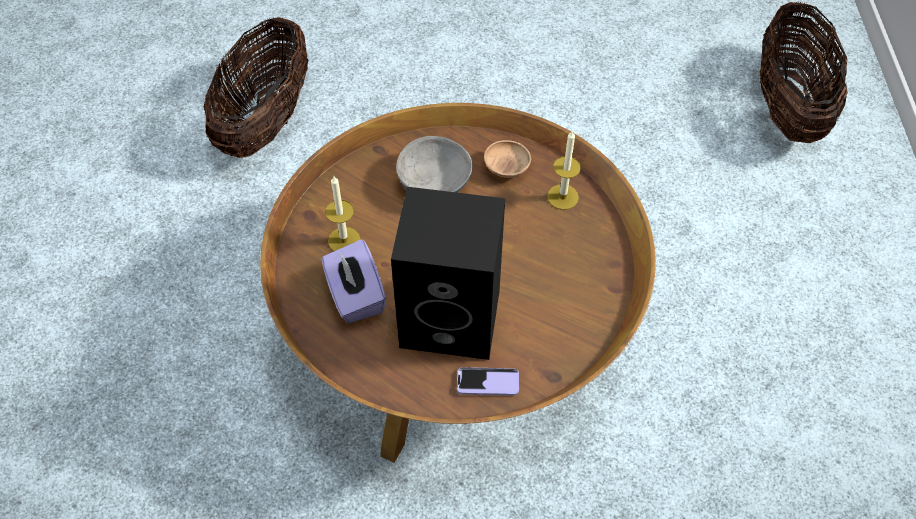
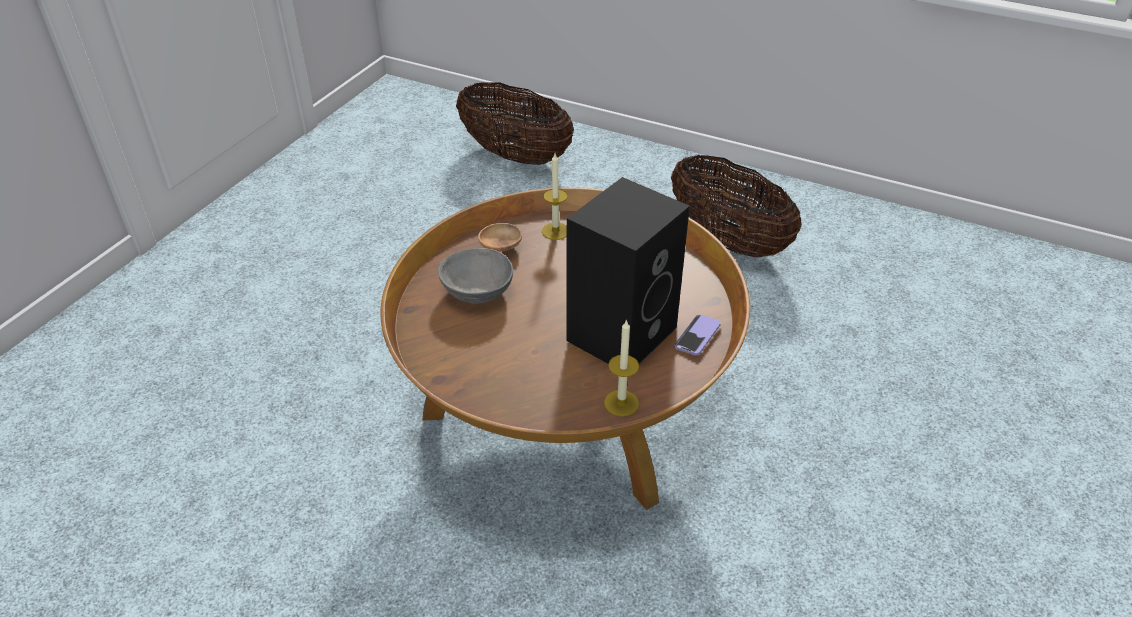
camera: 60 degrees left, 15 degrees down
basket [204,17,308,158] -> basket moved to [671,154,801,257]
purple tissue box [322,239,386,323] -> none
candle [325,176,360,251] -> candle moved to [604,319,639,416]

